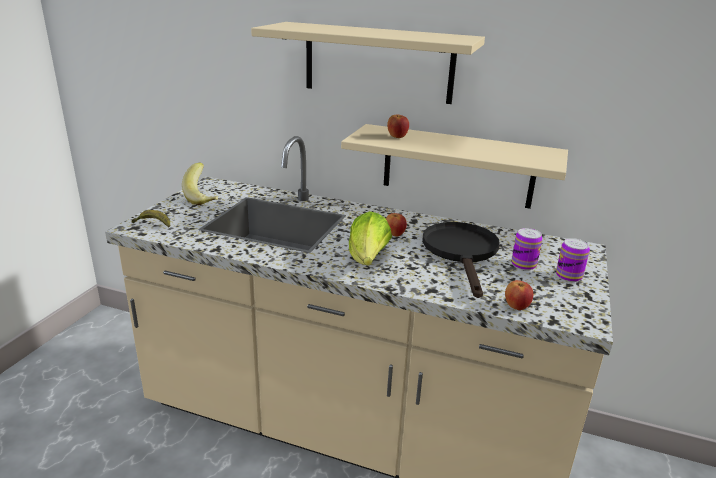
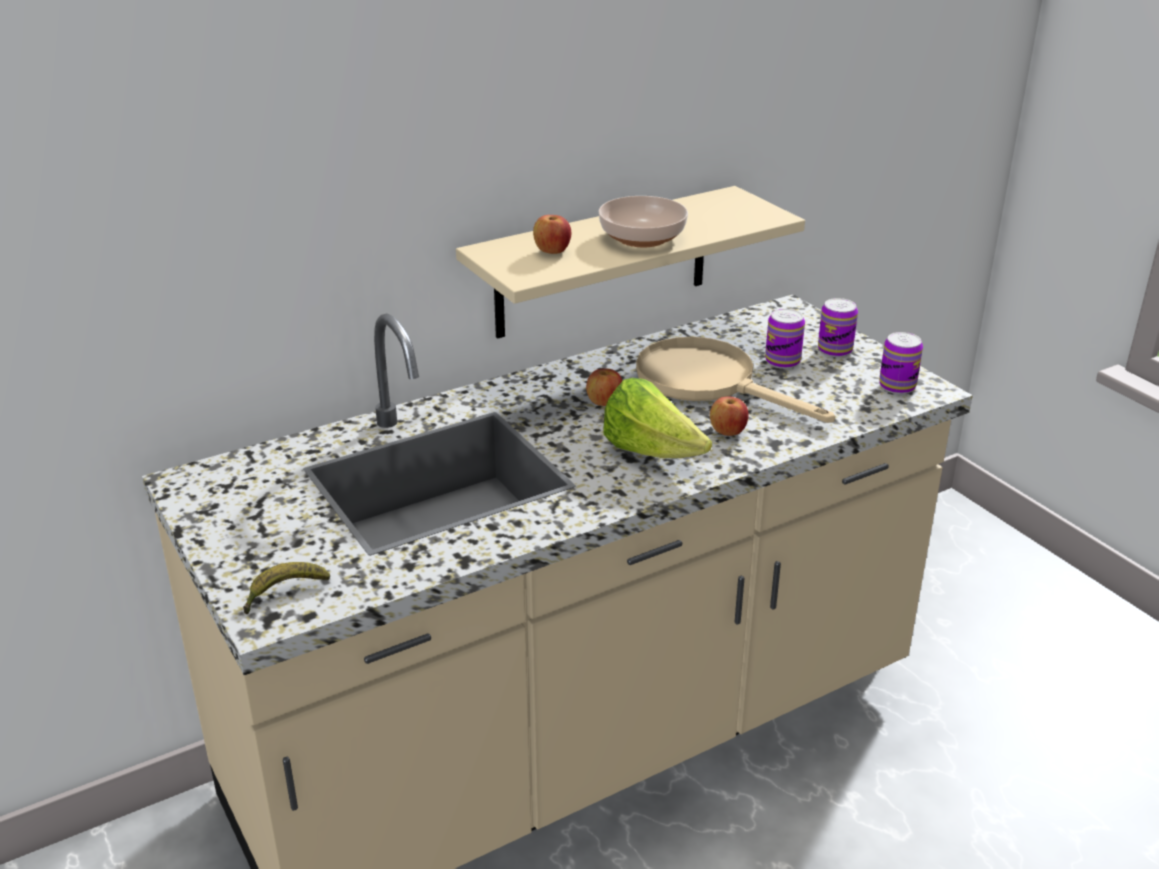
camera: 50 degrees left, 5 degrees up
banana [182,163,218,205] -> none
beige shelf [251,22,485,104] -> none
black frying pan [422,222,500,298] -> beige frying pan [636,337,835,423]
apple [505,280,533,310] -> apple moved to [710,396,749,436]
none -> bowl [599,196,688,247]
none -> can [879,332,923,394]

